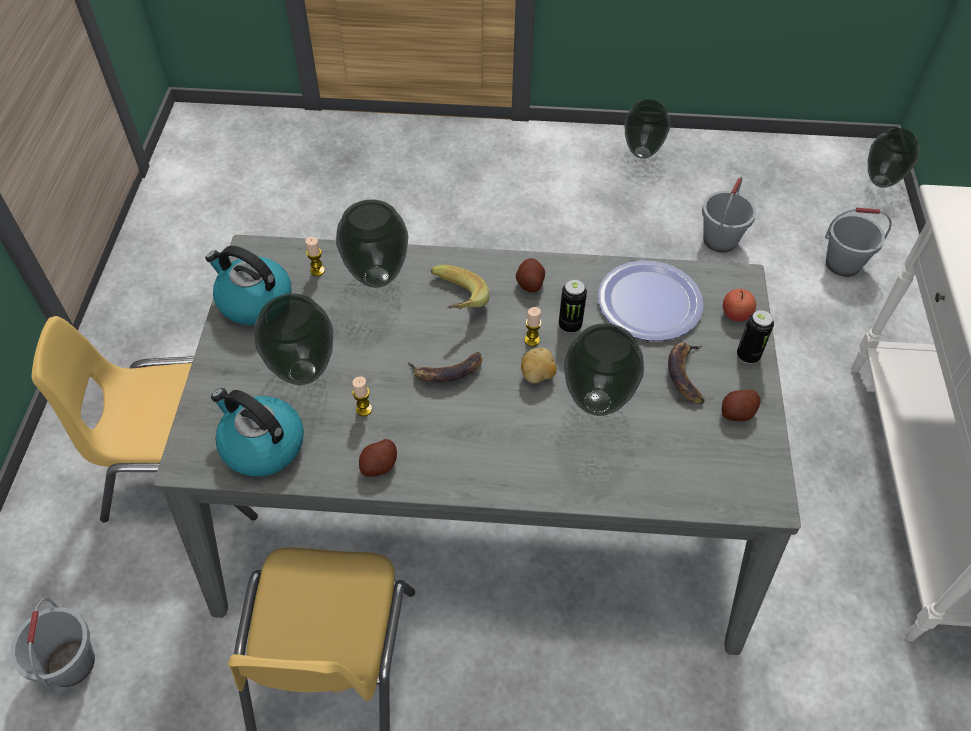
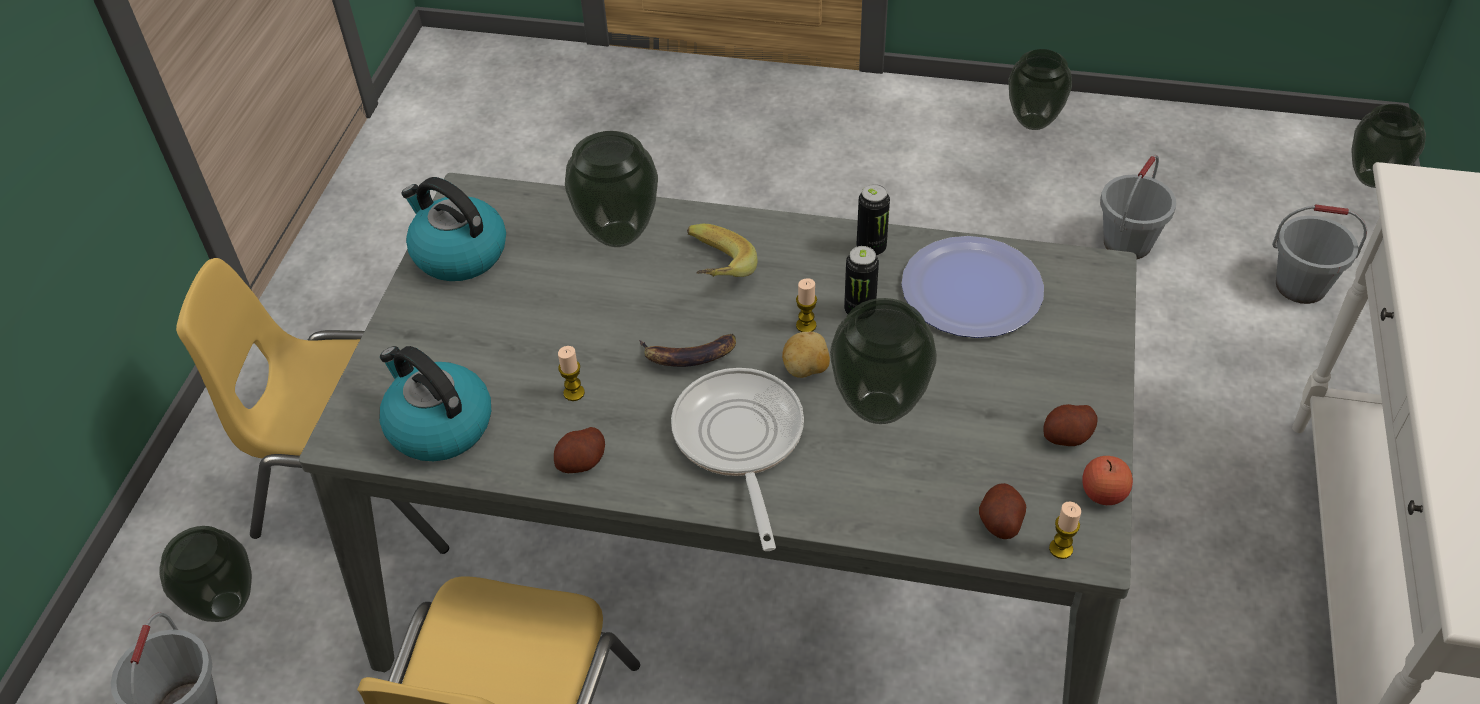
camera: 10 degrees right, 5 degrees down
vase [254,294,334,385] -> vase moved to [159,526,252,622]
candle [305,237,325,276] -> candle moved to [1049,502,1081,559]
potato [516,258,545,293] -> potato moved to [979,483,1026,539]
banana [668,342,705,404] -> none
apple [723,289,756,322] -> apple moved to [1082,456,1133,505]
can [737,310,774,364] -> can moved to [856,184,890,256]
none -> frying pan [671,368,804,551]

